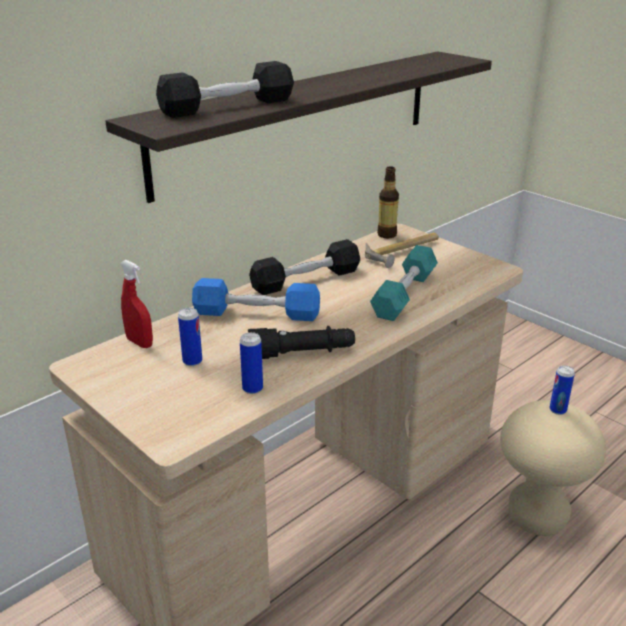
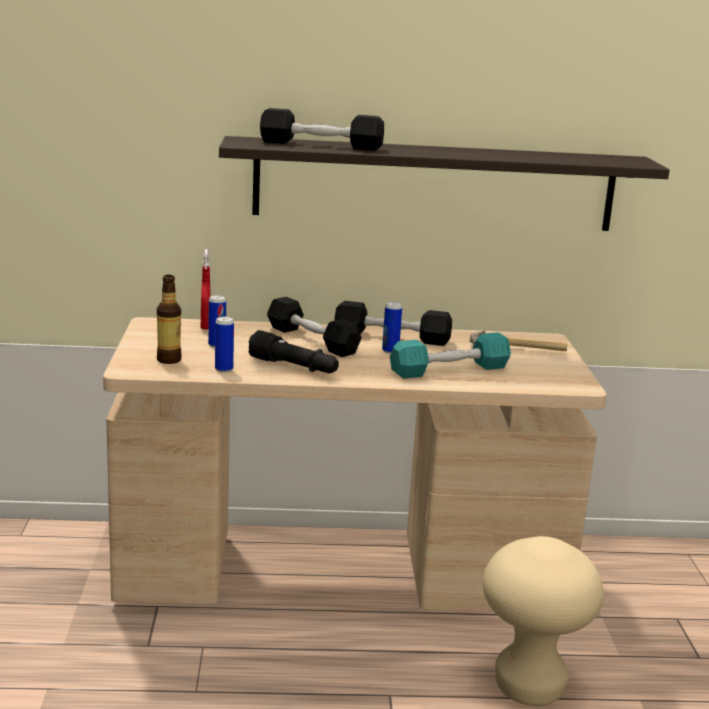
camera: 40 degrees right, 10 degrees down
blue dumbbell [192,278,320,321] -> black dumbbell [267,297,362,357]
bottle [377,166,399,238] -> bottle moved to [157,275,182,364]
can [550,365,575,415] -> can moved to [382,302,402,354]

